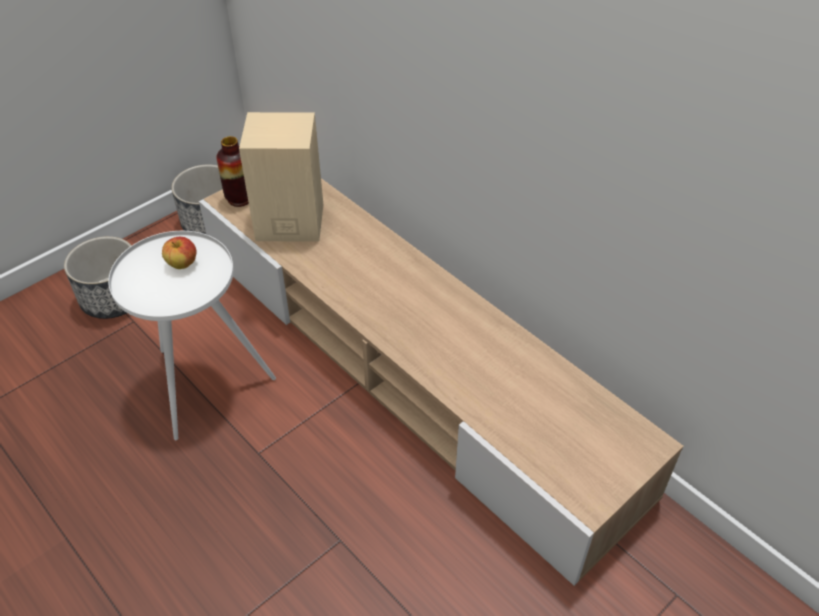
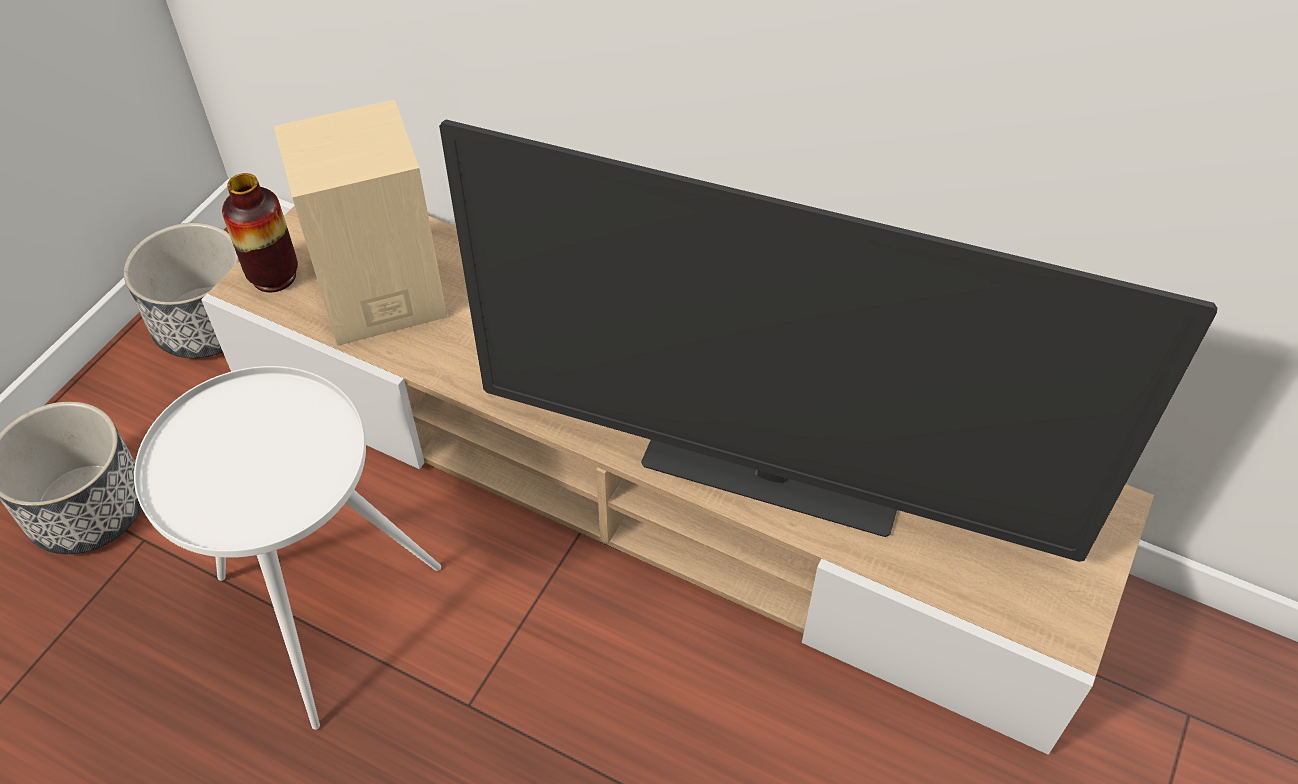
camera: 20 degrees left, 5 degrees up
apple [162,237,196,269] -> none
none -> television [439,120,1217,562]

